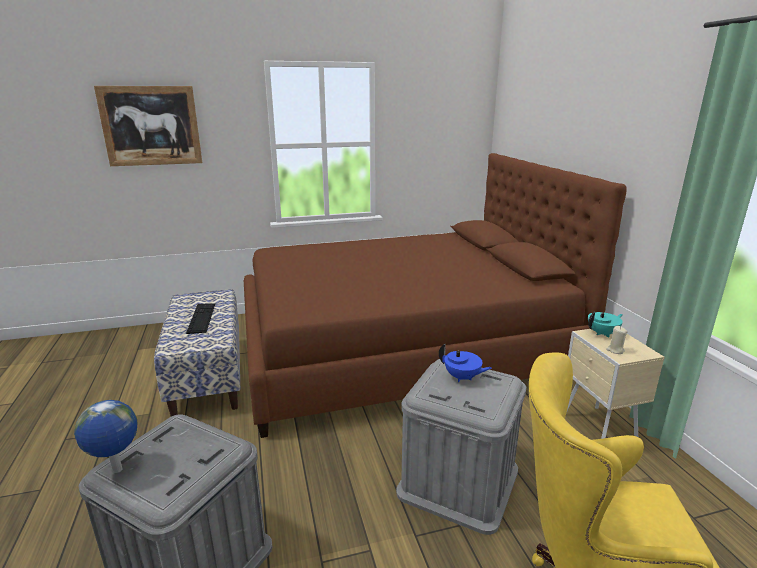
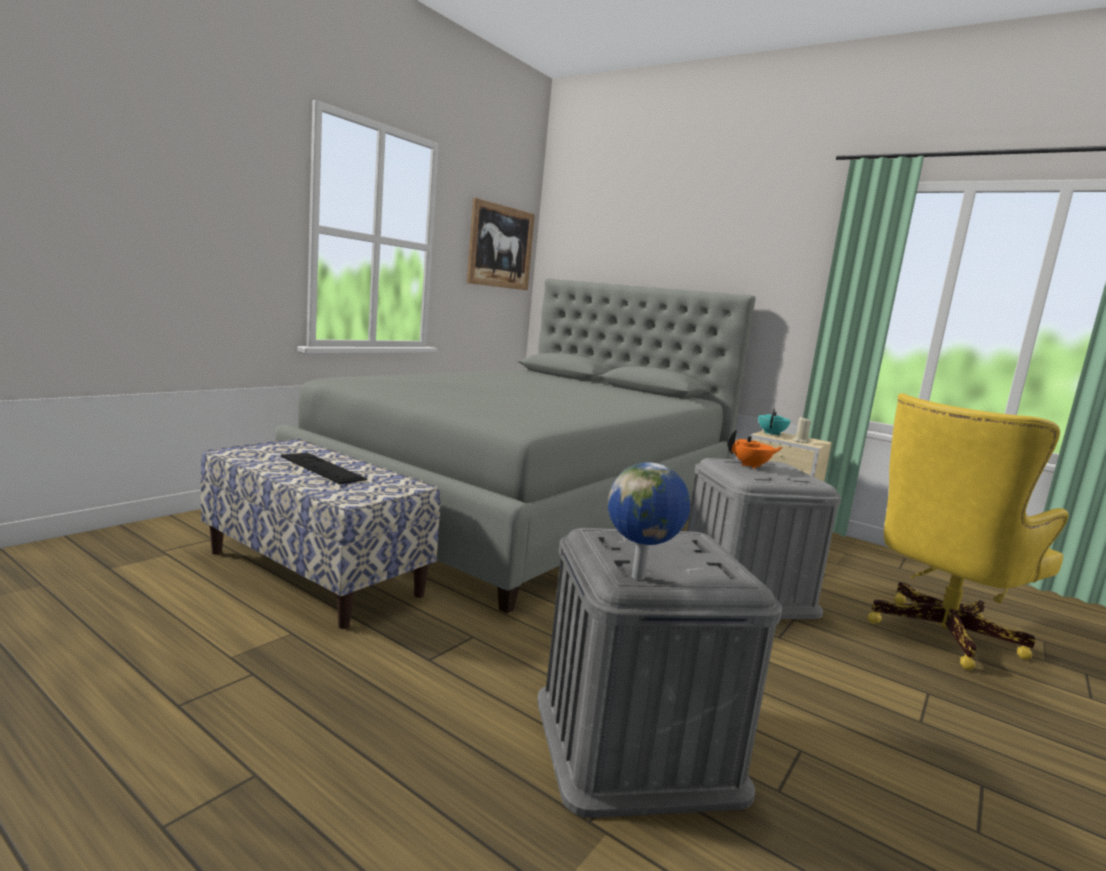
camera: 40 degrees left, 10 degrees down
picture [94,86,202,166] -> picture moved to [467,198,535,290]
brown bed [244,153,627,438] -> grey bed [275,279,756,613]
blue teapot [439,344,492,382] -> orange teapot [727,430,783,469]

